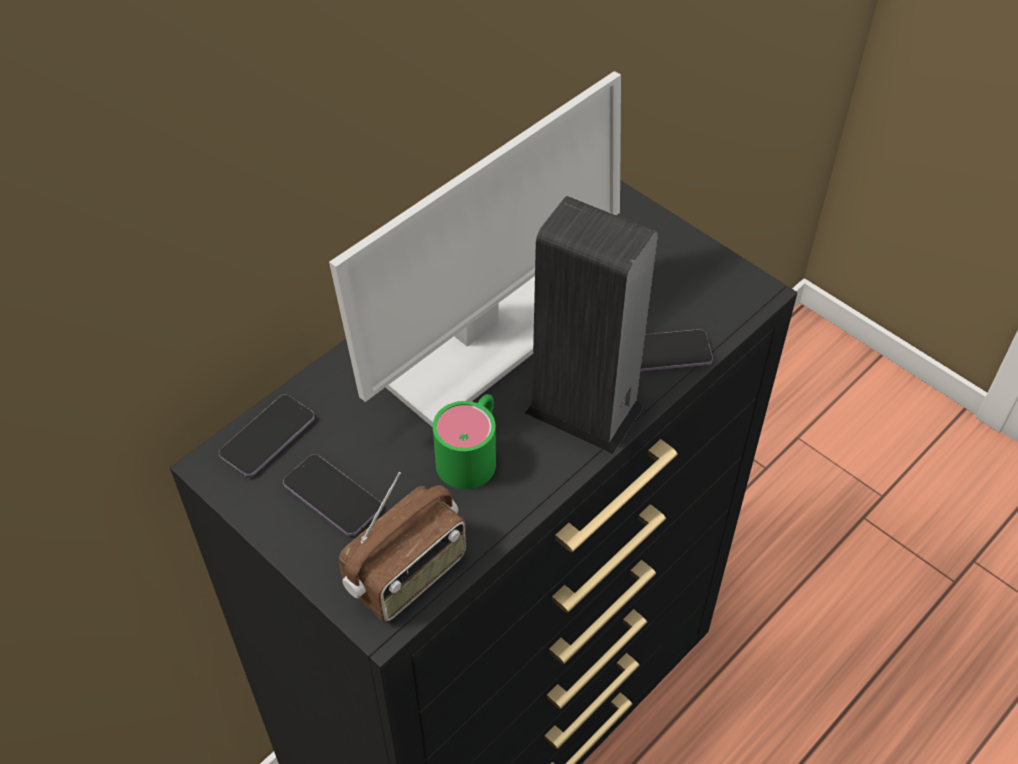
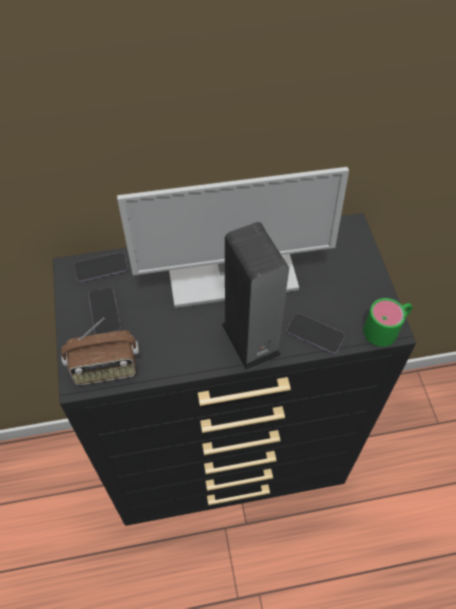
camera: 35 degrees right, 5 degrees up
green mug [433,394,496,489] -> green mug moved to [363,298,412,347]

